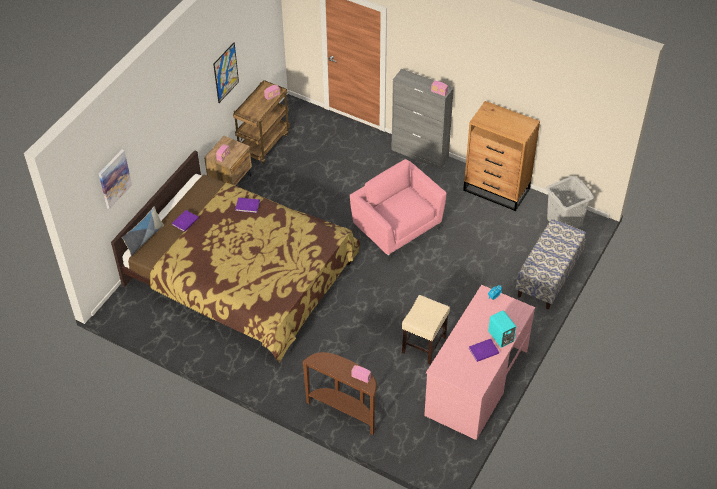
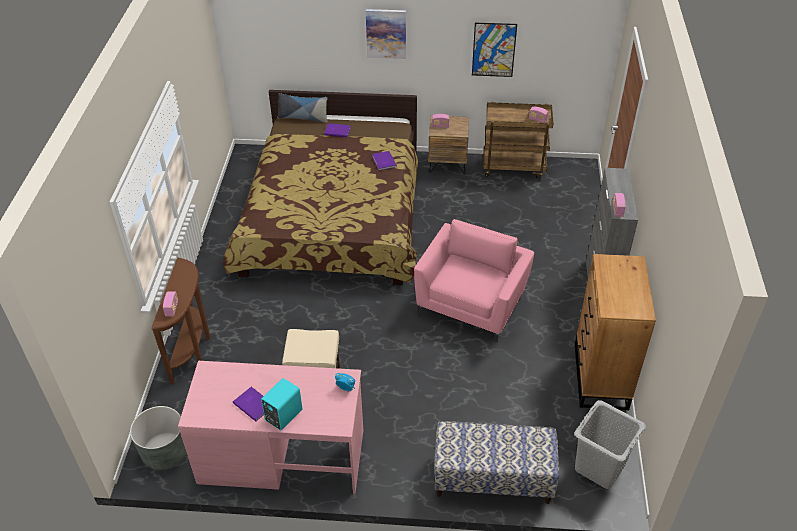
camera: 65 degrees right, 5 degrees down
picture [99,149,132,209] -> picture moved to [366,9,406,59]
none -> grey planter [130,406,186,470]

